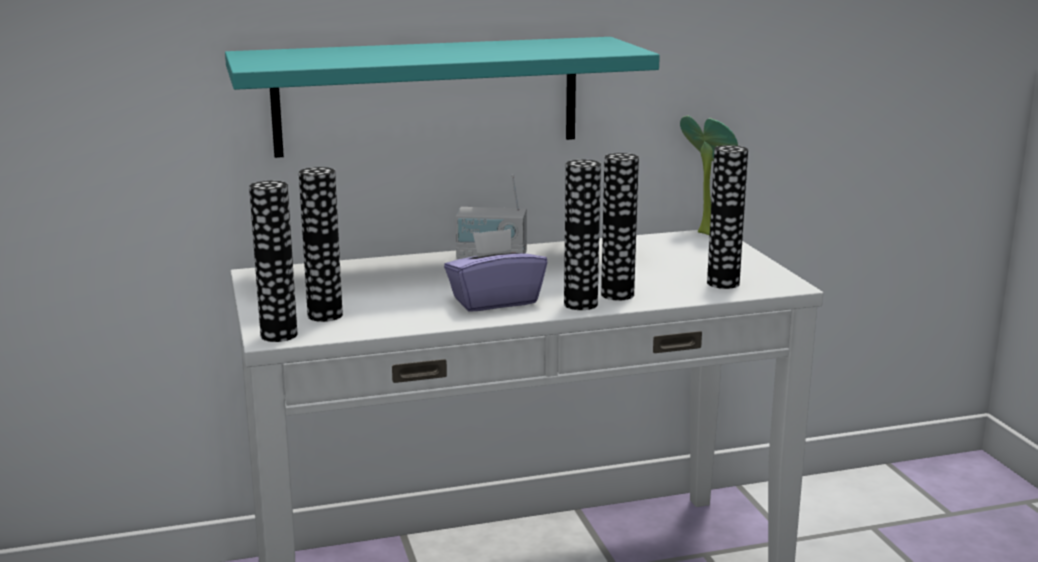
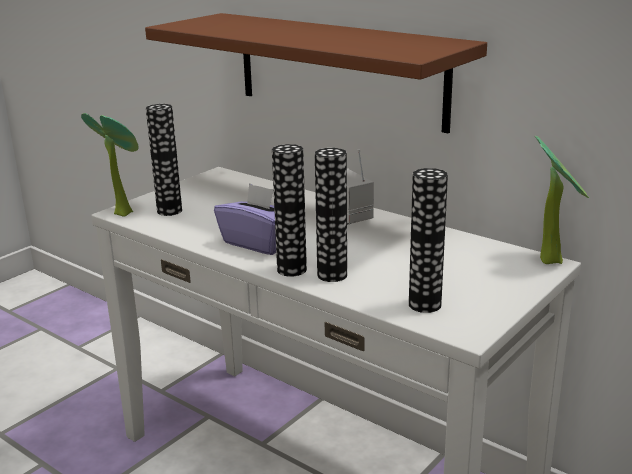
camera: 55 degrees right, 5 degrees up
turquoise shelf [225,37,660,158] -> brown shelf [145,13,487,133]
vase [249,181,297,342] -> potted plant [81,113,139,217]

